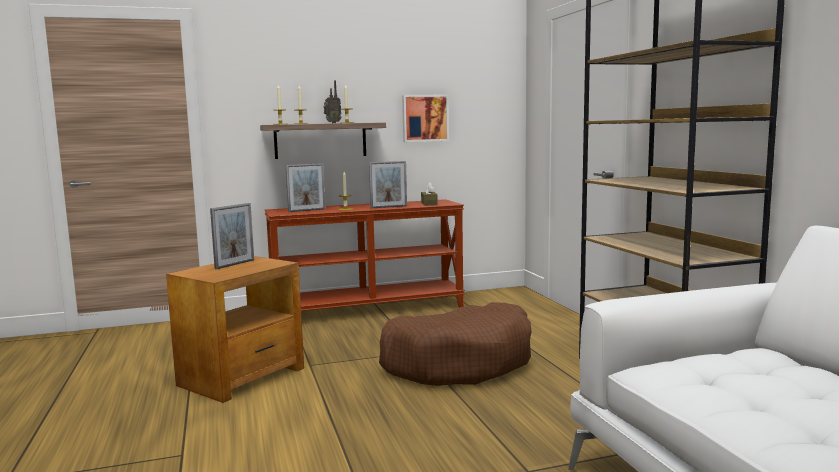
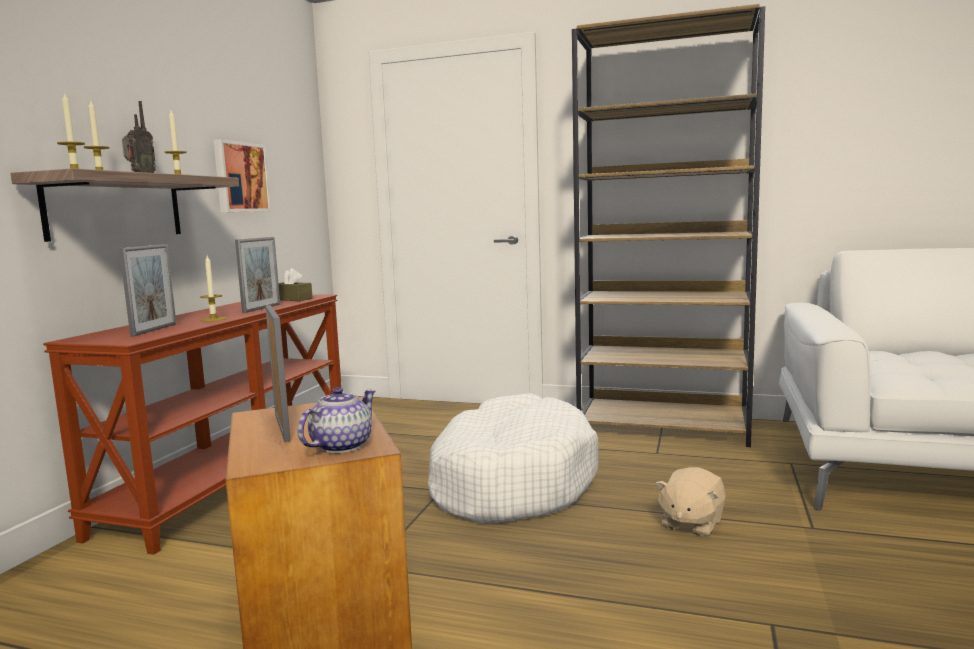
camera: 55 degrees left, 0 degrees up
brown dog bed [379,302,532,386] -> white dog bed [428,393,599,523]
none -> teapot [298,387,375,453]
none -> beige plush toy [655,467,726,537]

